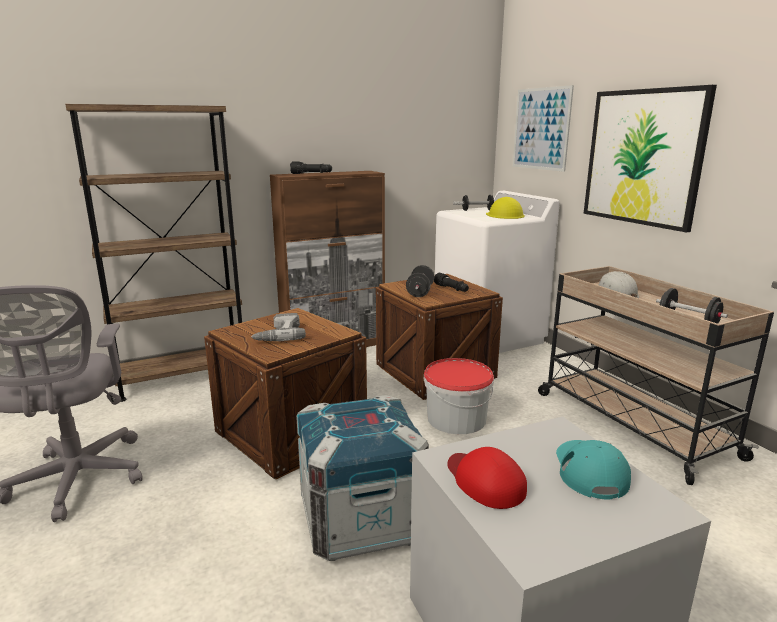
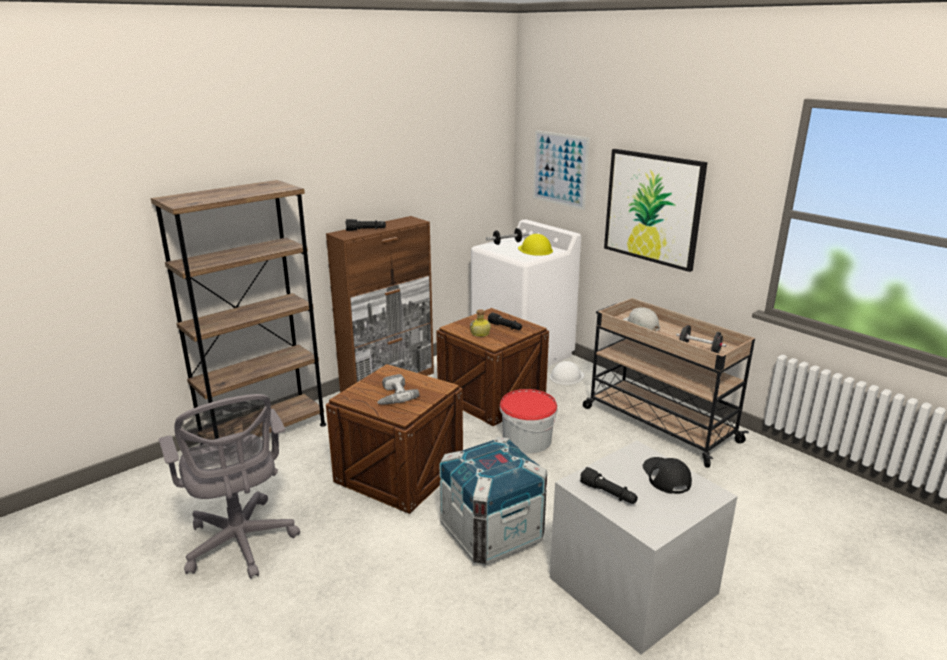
camera: 15 degrees left, 5 degrees up
black dumbbell [406,265,434,297] -> bottle [470,309,491,337]
red cap [447,447,527,509] -> black flashlight [580,467,638,504]
turquoise cap [556,440,631,499] -> black cap [643,457,692,494]
none -> white hard hat [550,361,584,385]

